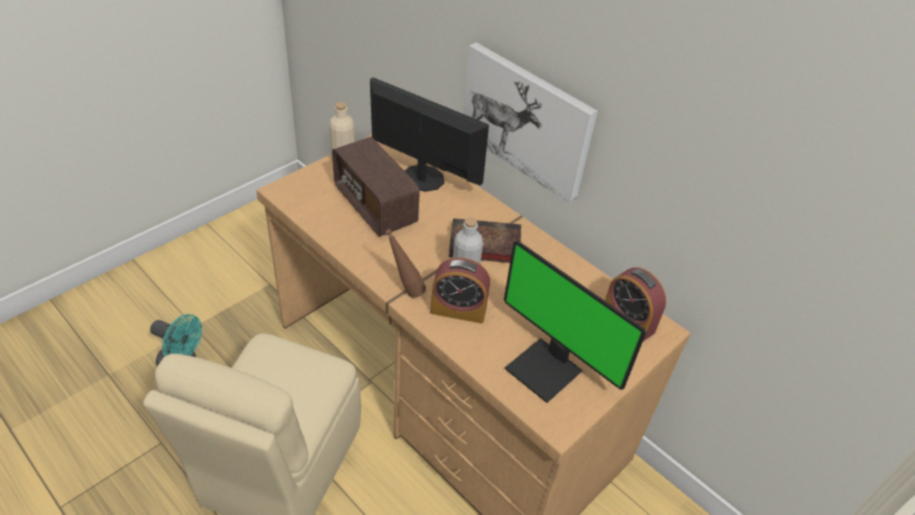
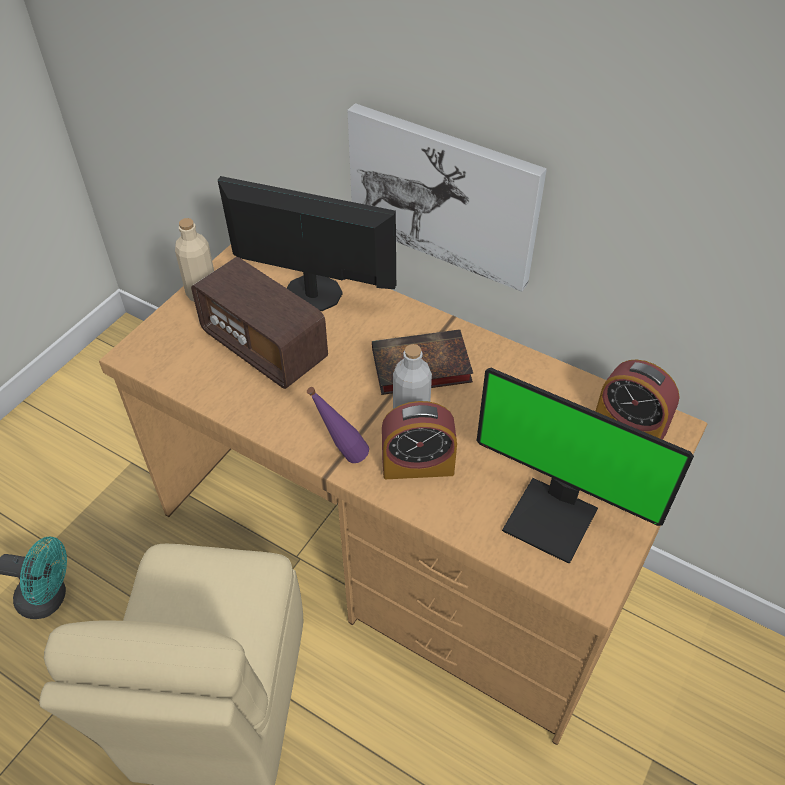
camera: 10 degrees left, 5 degrees up
brown bottle [385,229,426,298] -> purple bottle [307,387,369,463]

